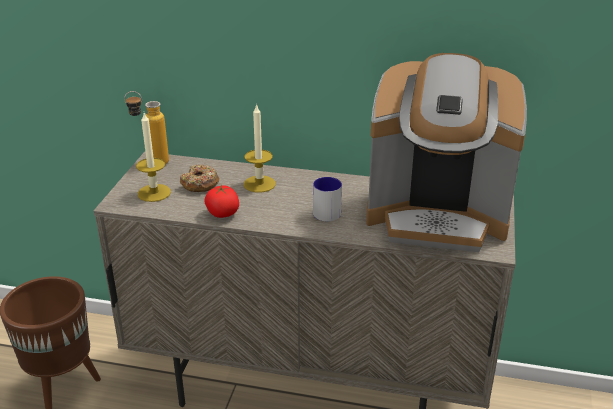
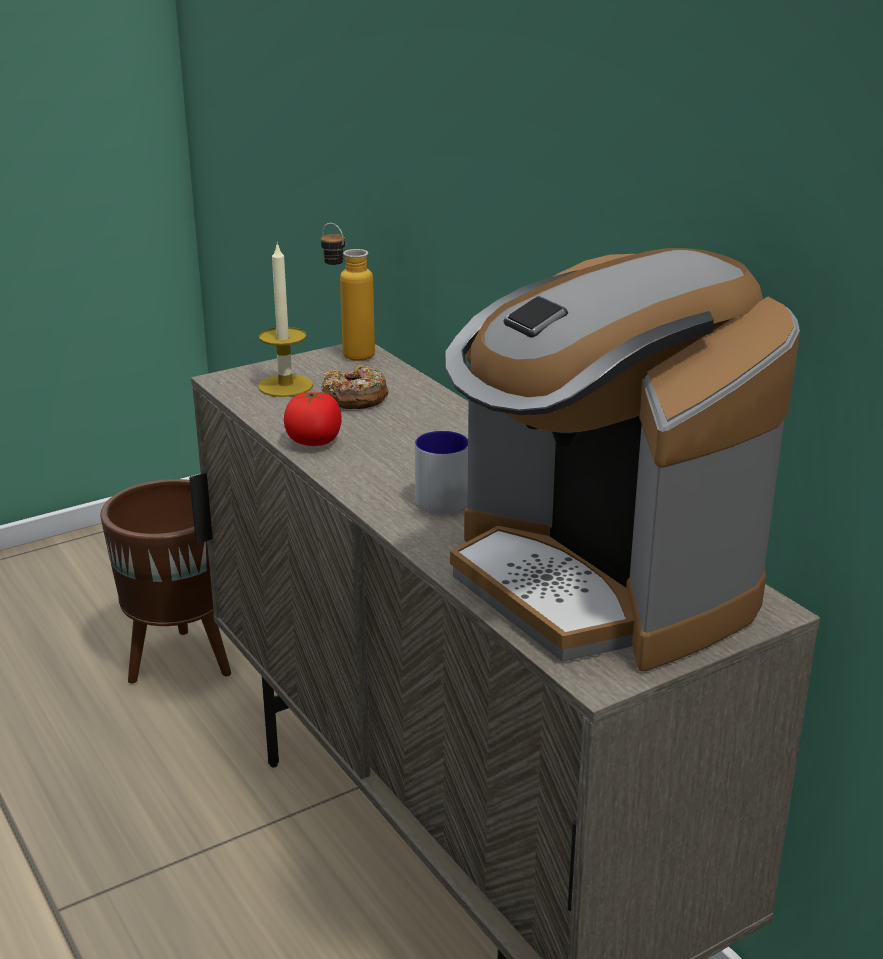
camera: 45 degrees right, 5 degrees down
candle [243,103,276,193] -> none

